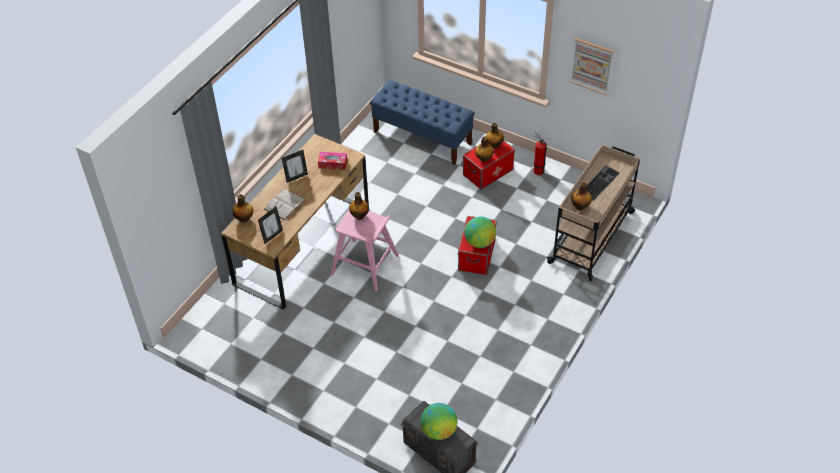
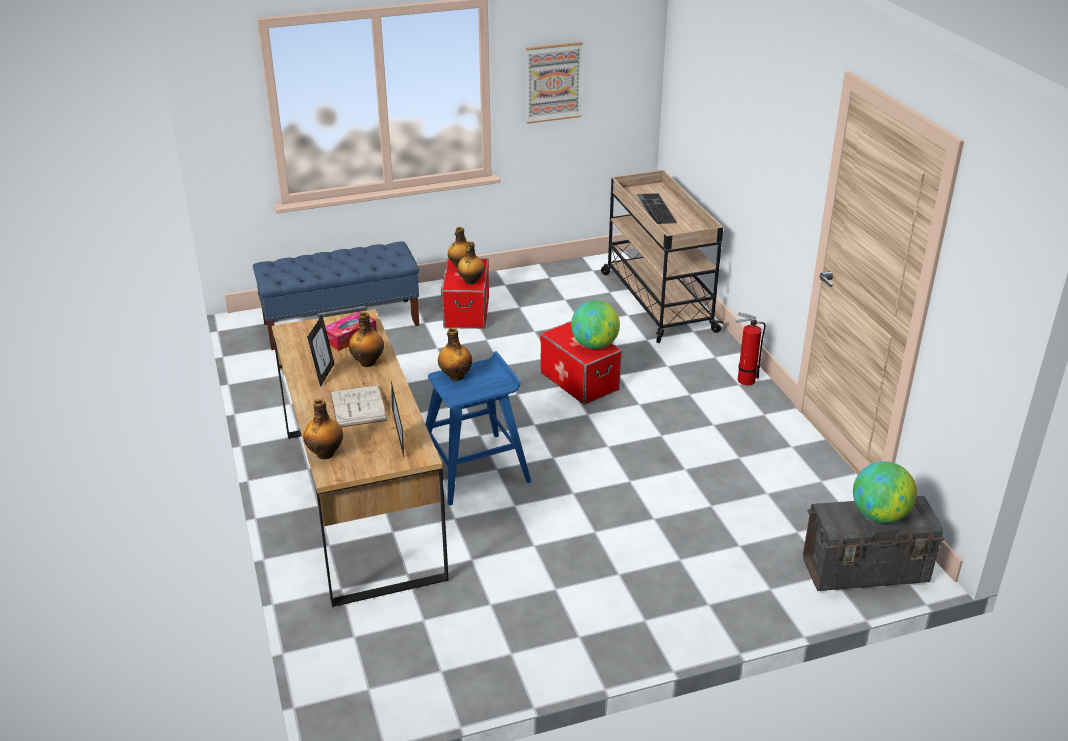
camera: 50 degrees left, 15 degrees down
pink stool [330,210,399,292] -> blue stool [425,351,531,506]
fire extinguisher [533,131,547,175] -> fire extinguisher moved to [736,312,766,385]
bottle [571,182,592,210] -> bottle moved to [349,312,384,367]

